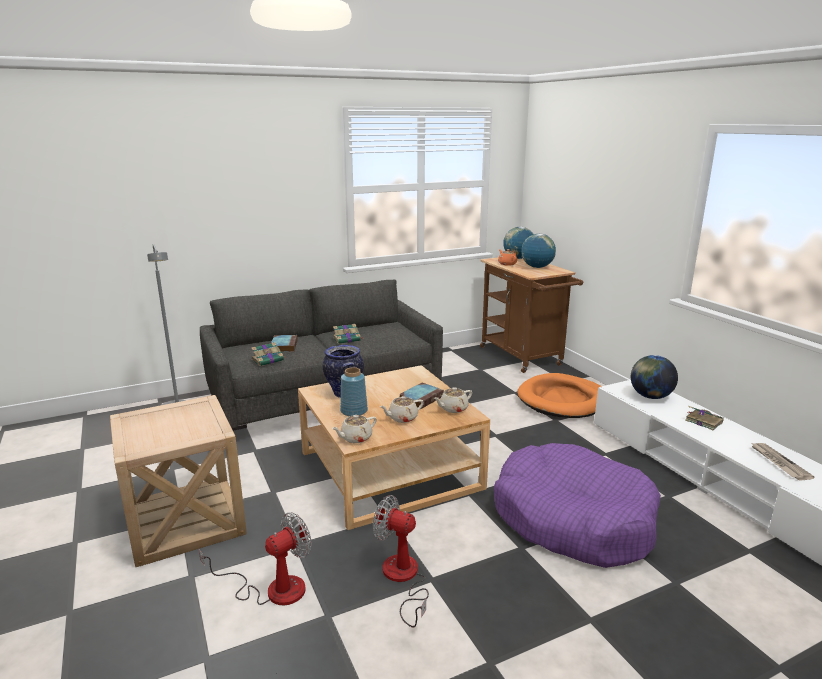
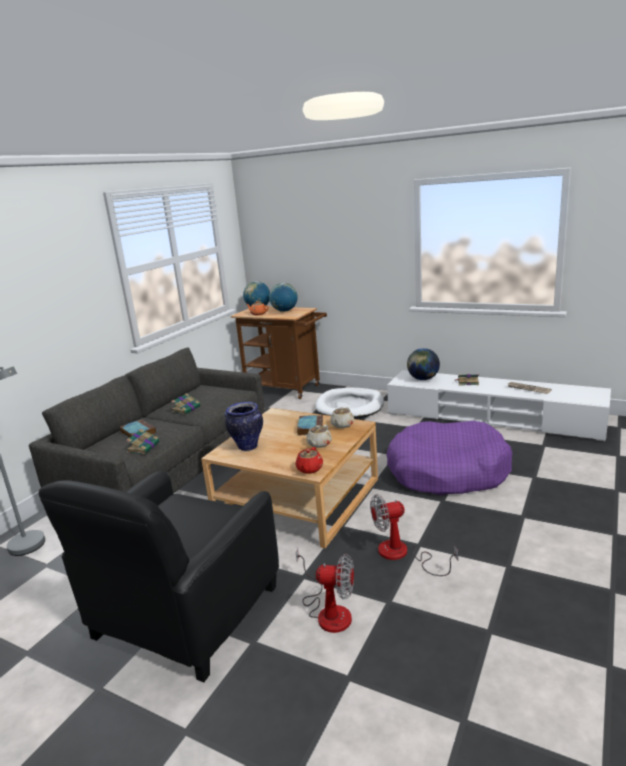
camera: 35 degrees left, 0 degrees up
beige side table [110,395,247,567] -> black armchair [39,471,279,682]
fan [199,512,312,605] -> fan turned 90 degrees clockwise [296,548,354,633]
beige teapot [332,415,377,443] -> red teapot [295,447,323,474]
blue vase [340,367,368,416] -> none
orange dog bed [517,373,601,418] -> white dog bed [315,388,384,419]

